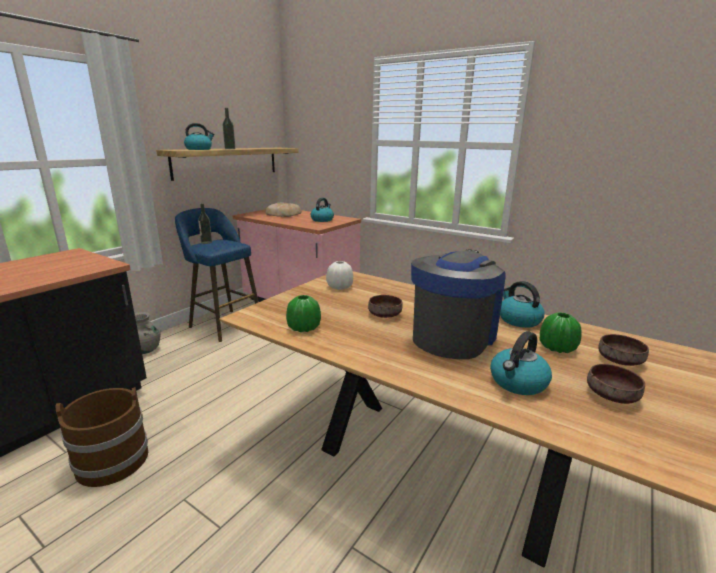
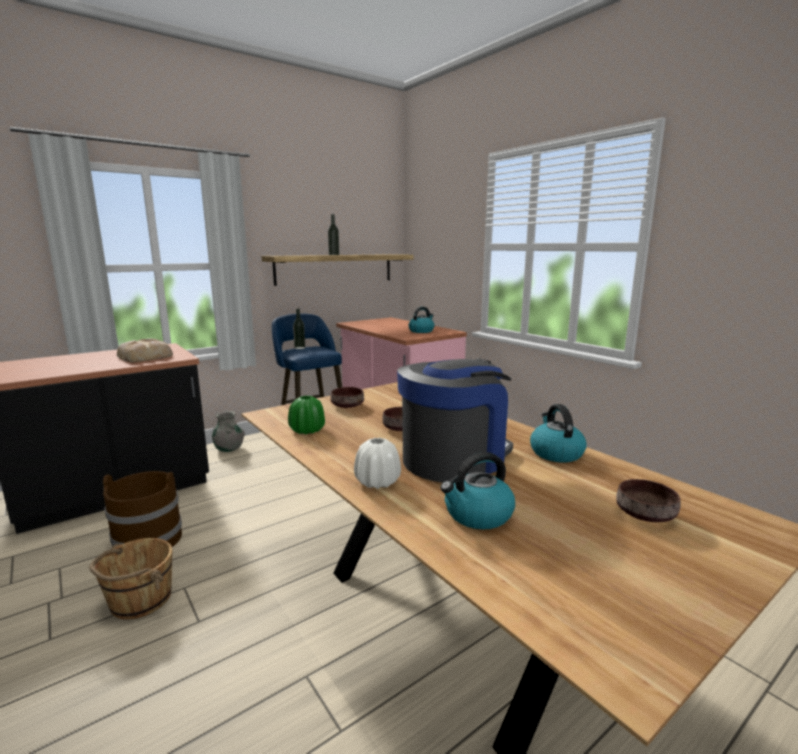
camera: 20 degrees right, 5 degrees down
kettle [184,123,215,150] -> none
bread [265,203,302,217] -> bread moved to [117,339,173,362]
white vase [326,261,353,290] -> white vase moved to [354,438,401,489]
green vase [540,312,582,353] -> none
brown bowl [587,364,645,404] -> brown bowl moved to [330,387,364,408]
none -> brown bucket [89,538,172,620]

